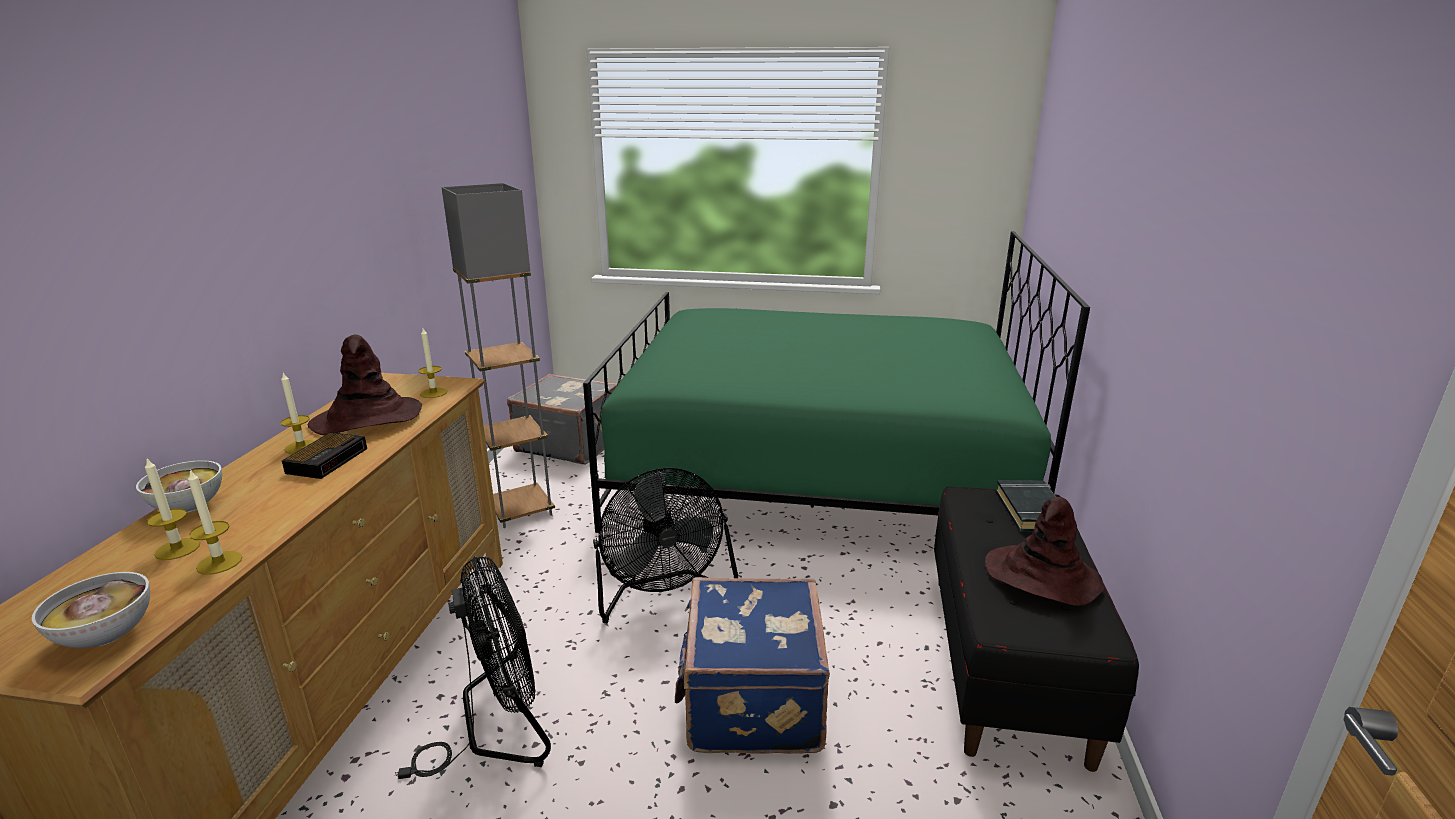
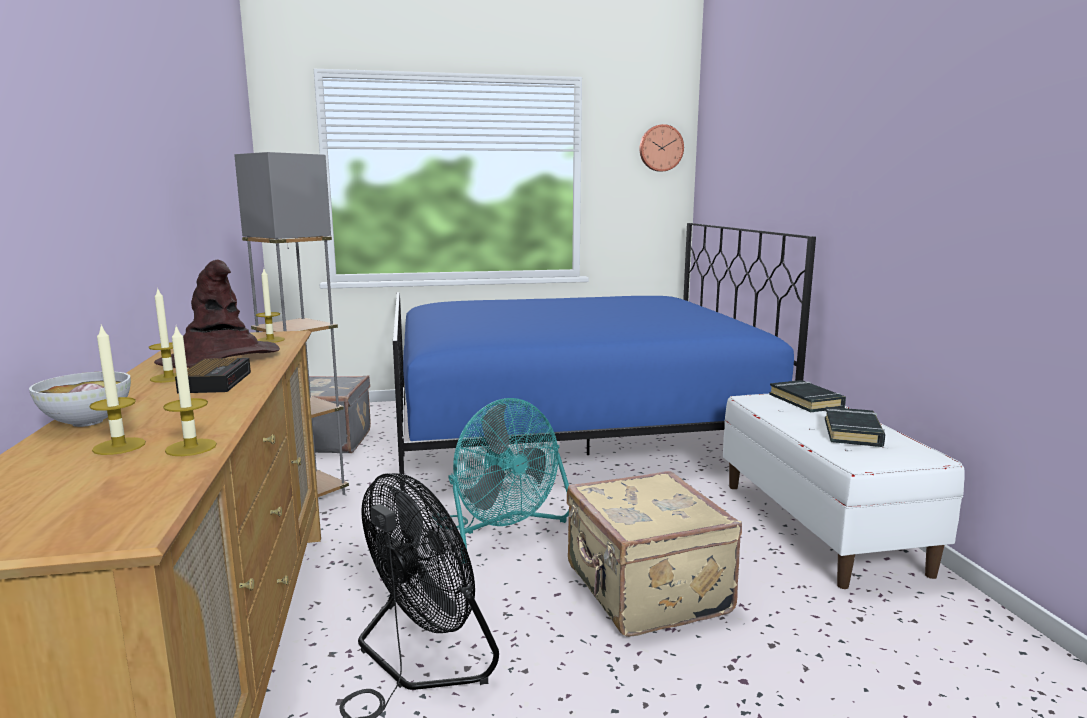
camera: 20 degrees left, 10 degrees down
bowl [32,572,150,648] -> none
green bed [583,231,1090,533] -> blue bed [393,223,816,491]
black fan [593,468,738,623] -> turquoise fan [432,398,569,563]
blue suitcase [675,577,830,754] -> beige suitcase [567,471,742,637]
black bench [934,486,1139,772] -> white bench [723,394,965,589]
brown hat [985,497,1104,606] -> black book [825,407,885,447]
none -> wall clock [639,124,684,172]

